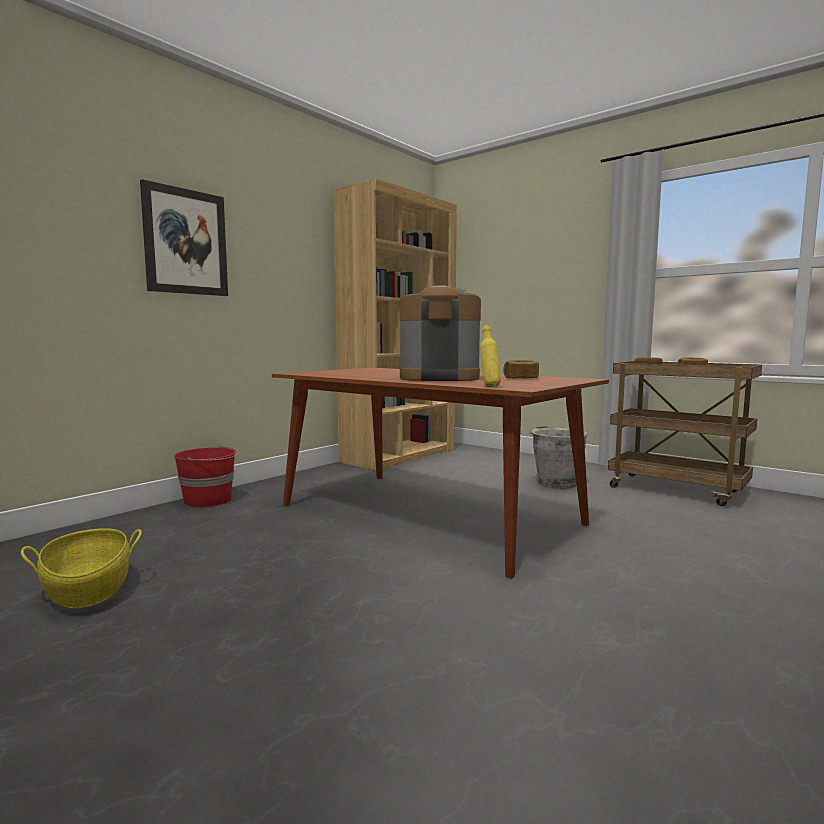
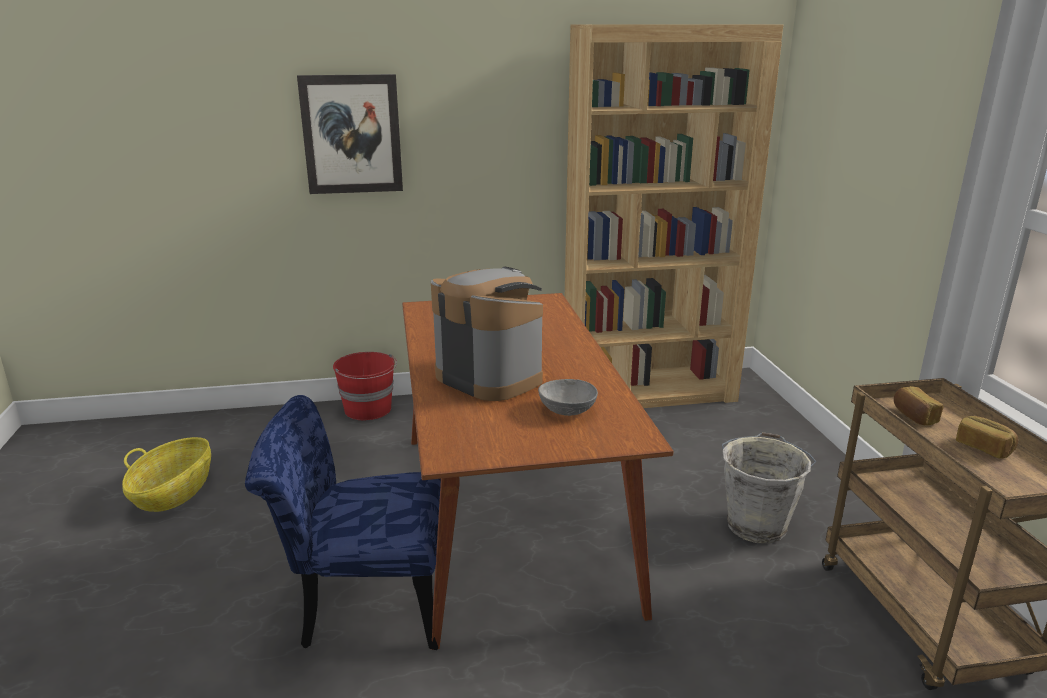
camera: 40 degrees right, 15 degrees up
yellow bottle [480,325,501,387] -> none
bread [503,360,539,378] -> grey bowl [538,379,598,416]
none -> blue chair [245,395,441,650]

